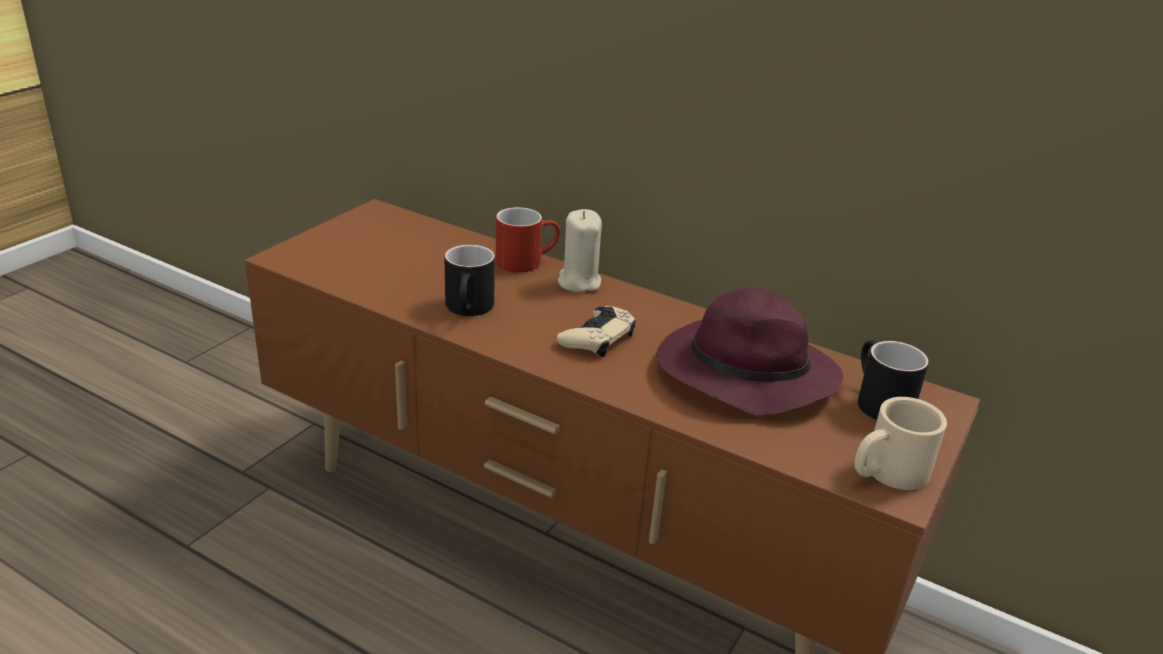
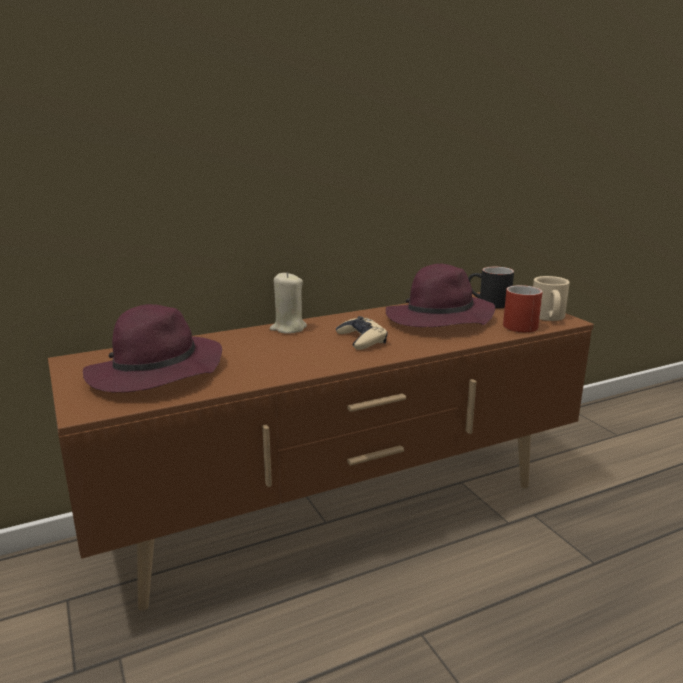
camera: 55 degrees left, 10 degrees down
black mug [444,245,495,316] -> none
red mug [496,207,560,273] -> red mug moved to [503,285,542,332]
none -> purple hat [83,304,222,393]

